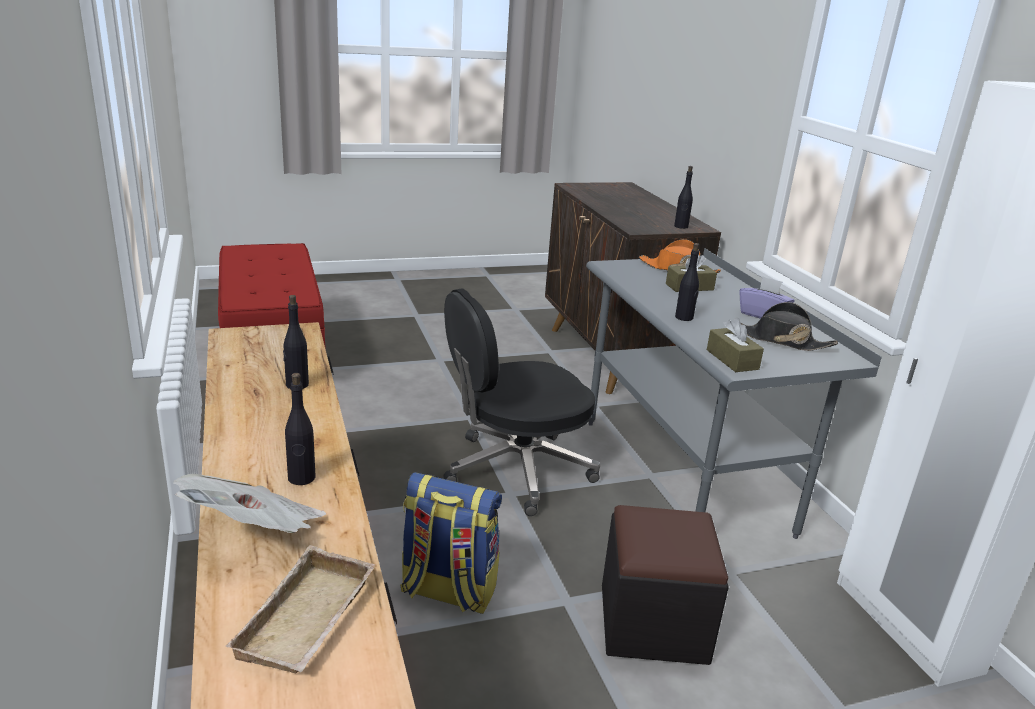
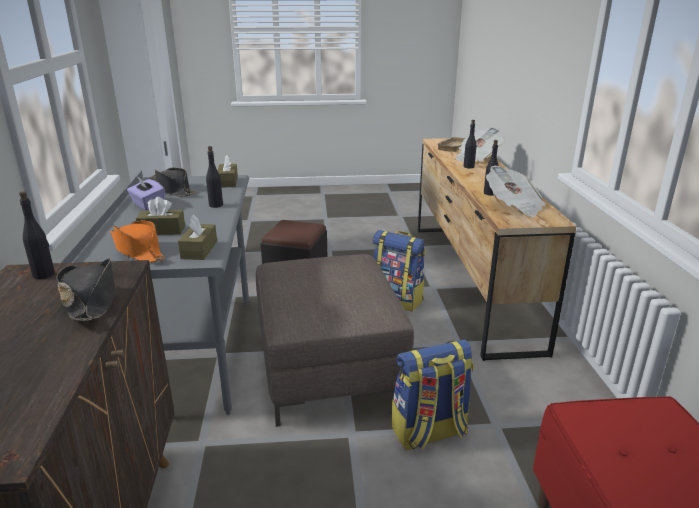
camera: 165 degrees left, 0 degrees up
black office chair [443,289,600,516] -> brown ottoman [256,254,414,427]
none -> black hat [57,259,115,321]
none -> brown tissue box [178,214,217,260]
none -> backpack [392,340,474,450]
none -> newspaper [486,166,546,217]

